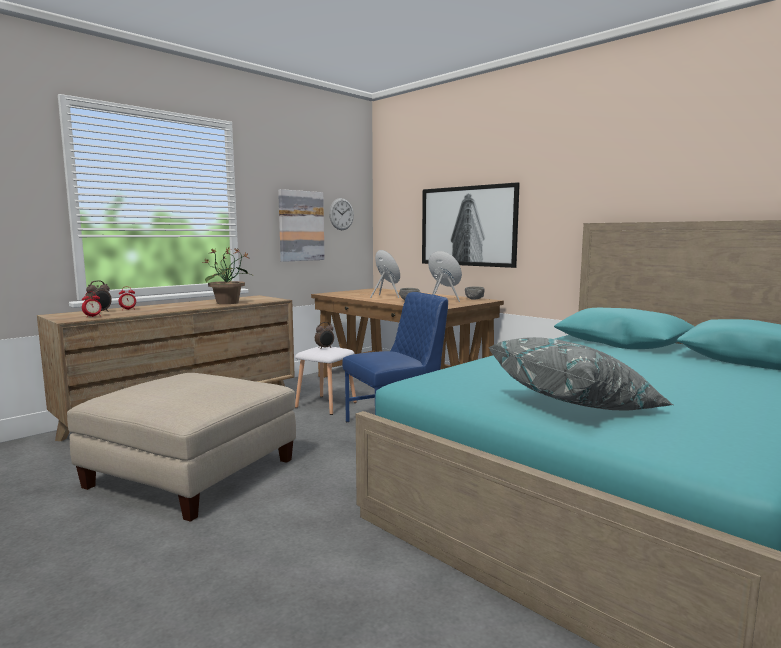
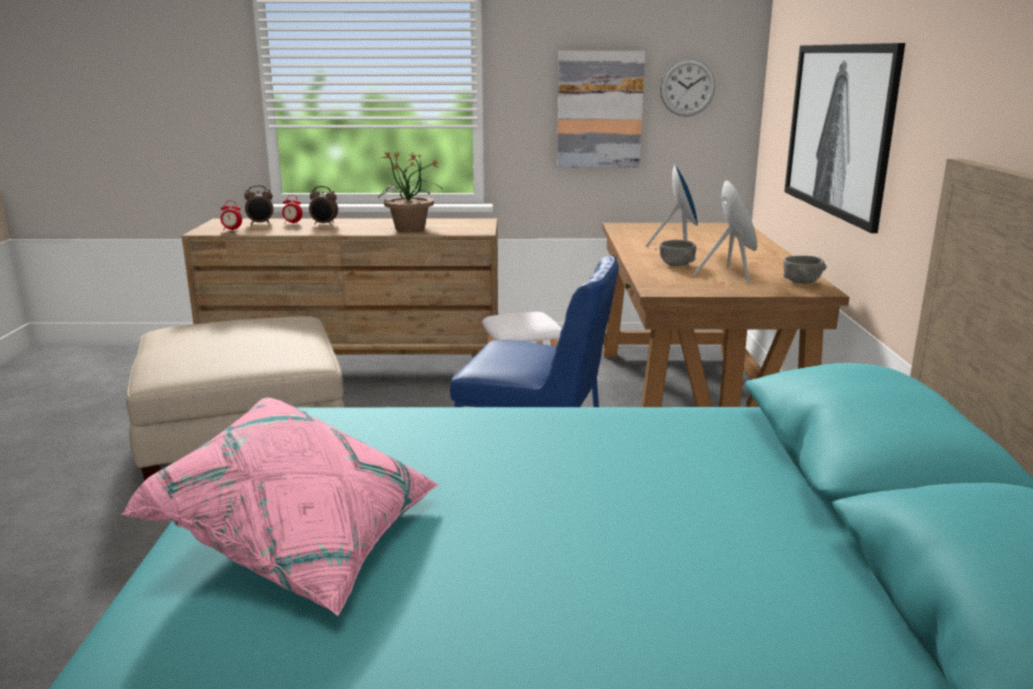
camera: 45 degrees right, 10 degrees up
alarm clock [315,322,334,349] -> alarm clock moved to [309,186,338,225]
grey pillow [488,337,673,410] -> pink pillow [121,398,439,616]

